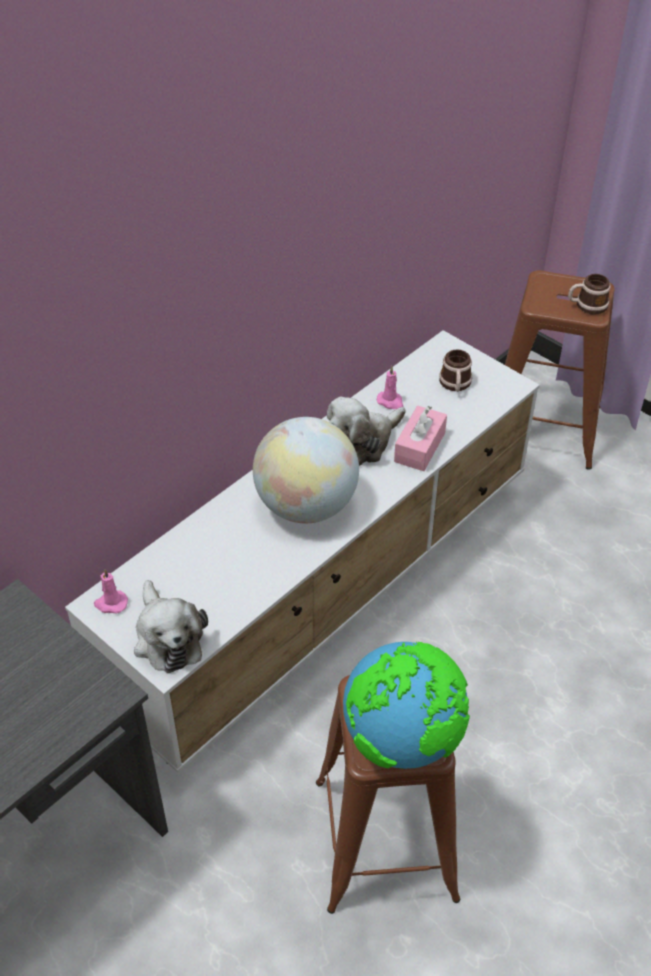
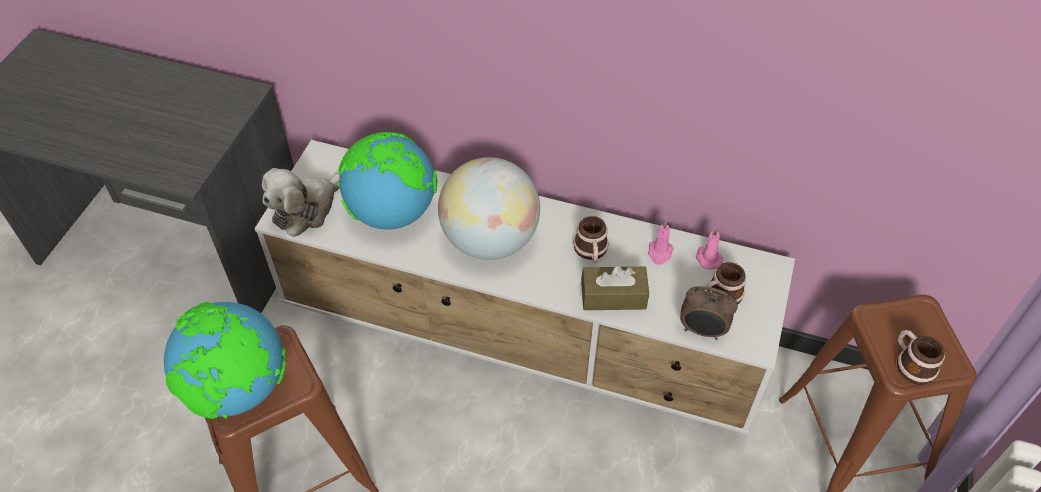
camera: 65 degrees right, 5 degrees up
pink candle [94,569,128,613] -> pink candle moved to [696,228,723,270]
plush toy [327,397,406,466] -> mug [574,216,608,263]
pink tissue box [394,406,447,471] -> brown tissue box [581,266,649,310]
none -> globe [337,132,437,230]
none -> alarm clock [680,286,738,340]

